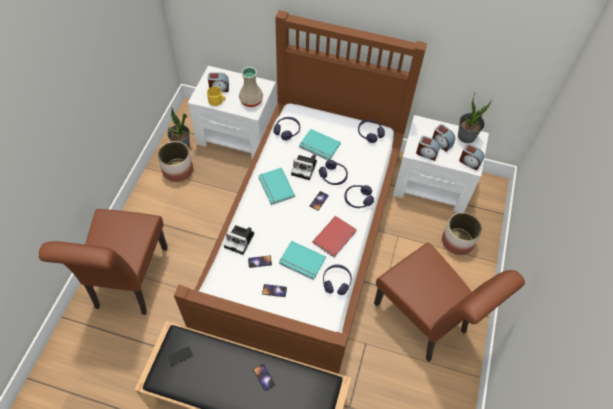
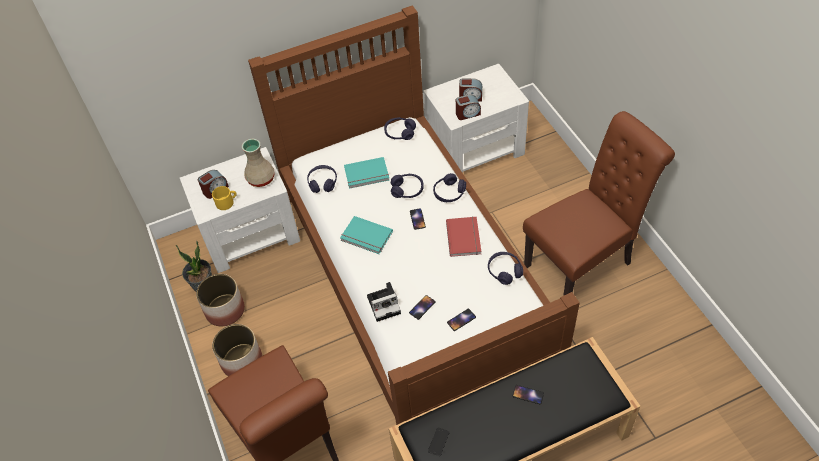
camera: 35 degrees left, 5 degrees down
turquoise book [279,241,326,280] -> none
camera [291,154,317,180] -> none
brown chair [374,242,525,362] -> brown chair turned 45 degrees counterclockwise [523,111,675,296]
planter [442,212,482,255] -> planter moved to [212,324,262,376]
potted plant [458,93,492,143] -> none
alarm clock [459,144,484,170] -> none

